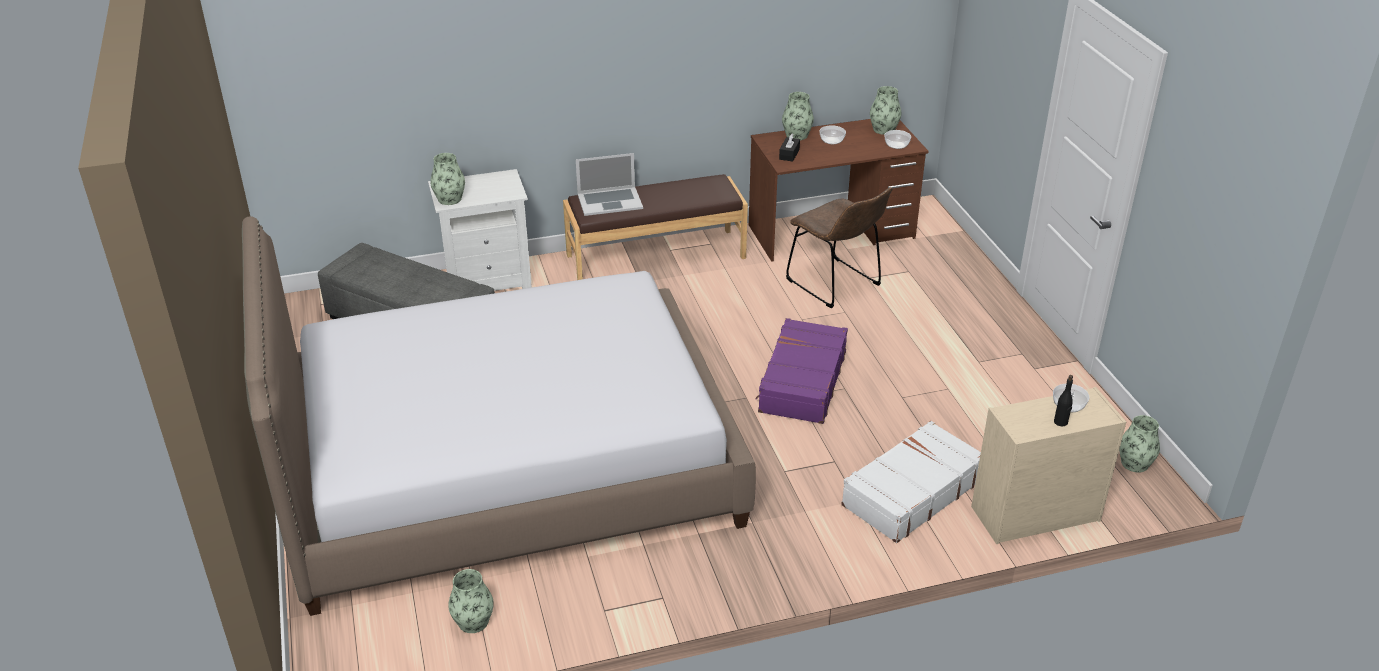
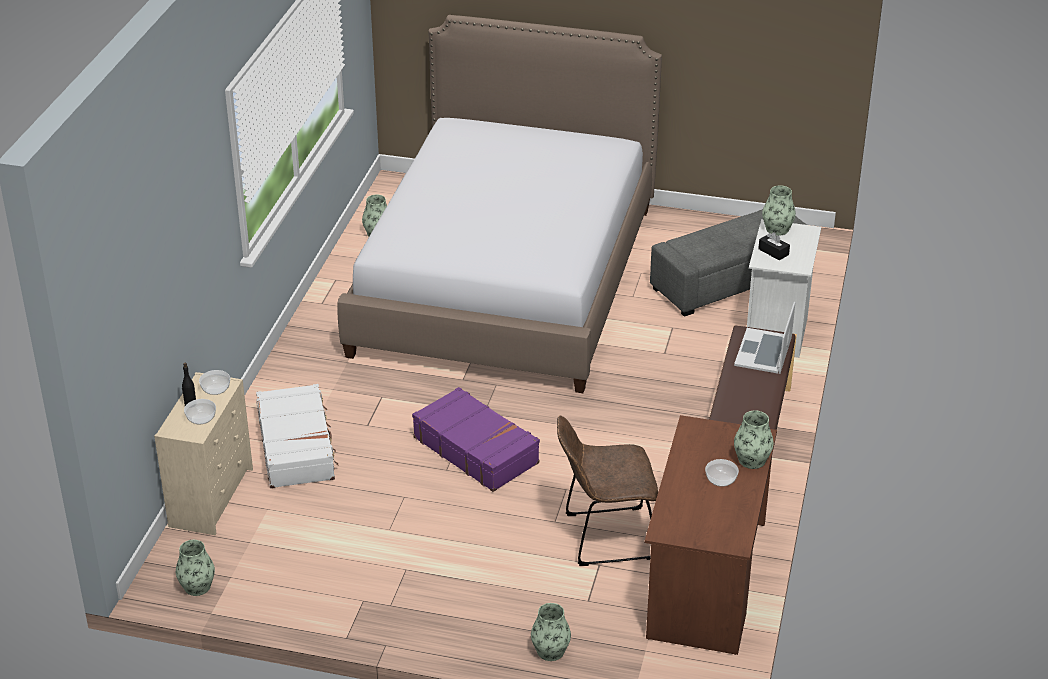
camera: 120 degrees right, 0 degrees up
black tissue box [779,134,800,162] -> black tissue box moved to [758,232,790,260]
vase [870,86,902,135] -> vase moved to [531,603,571,661]
bowl [884,130,911,149] -> bowl moved to [199,370,230,395]

